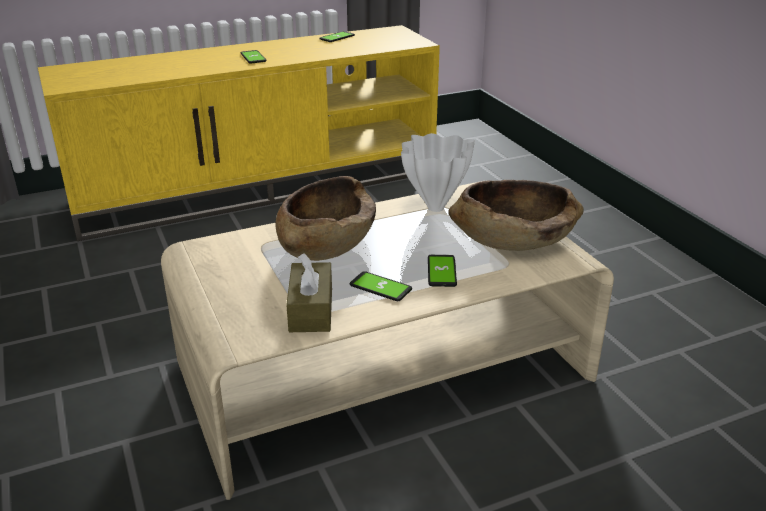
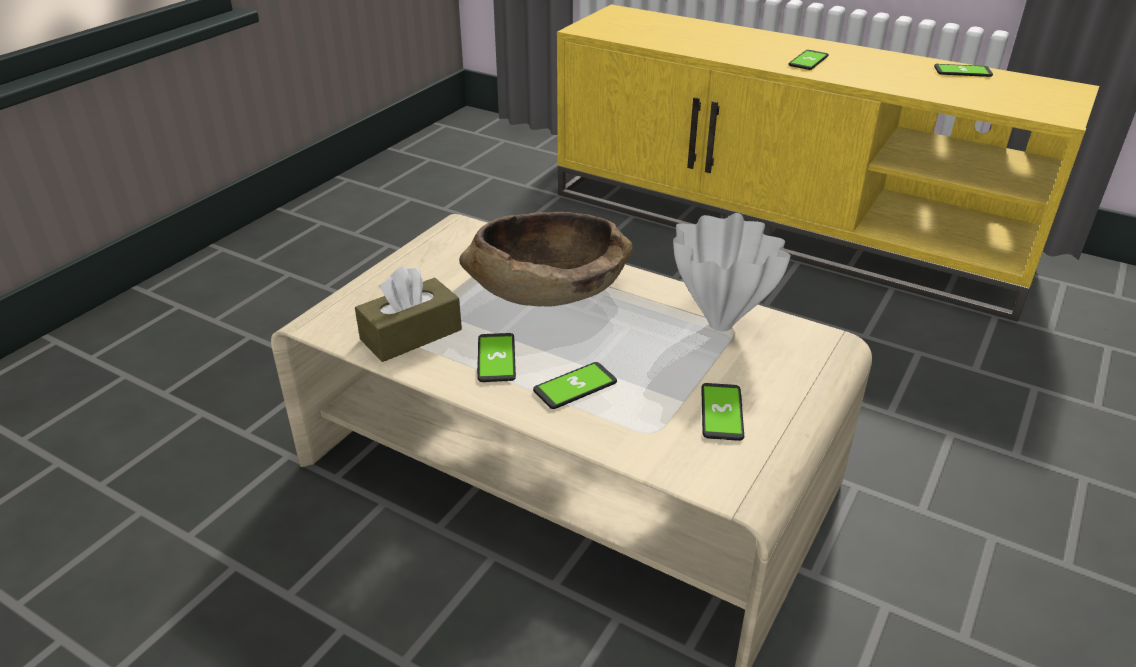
camera: 55 degrees right, 5 degrees up
brown bowl [448,180,584,251] -> phone [701,383,744,441]

